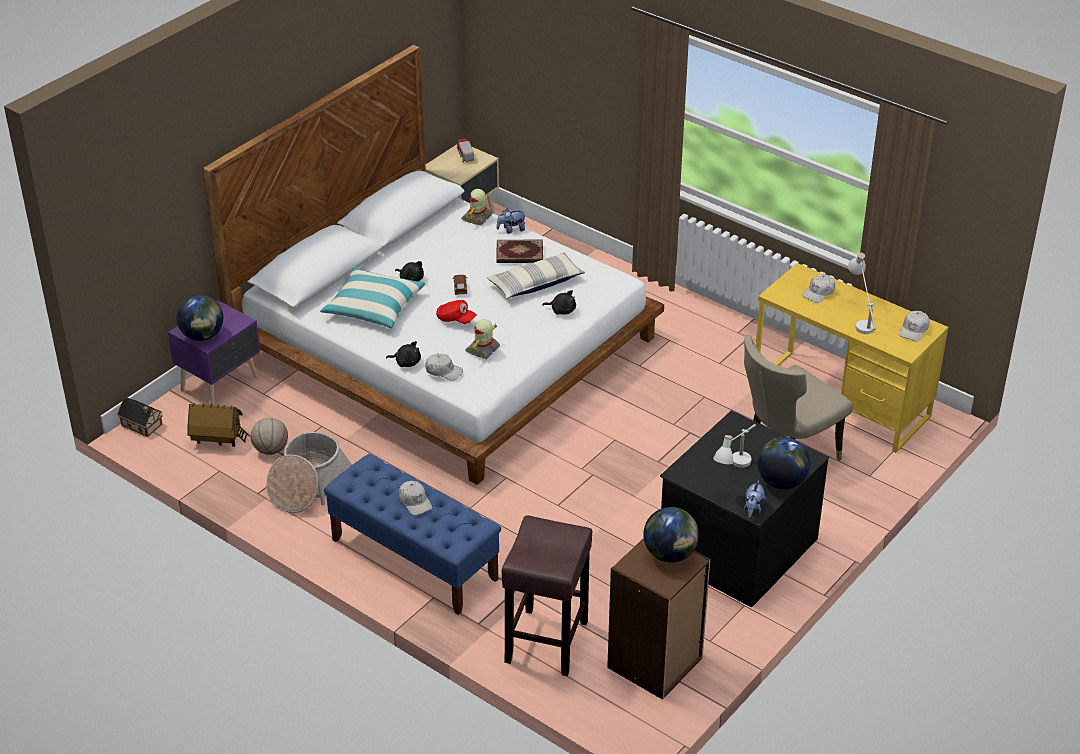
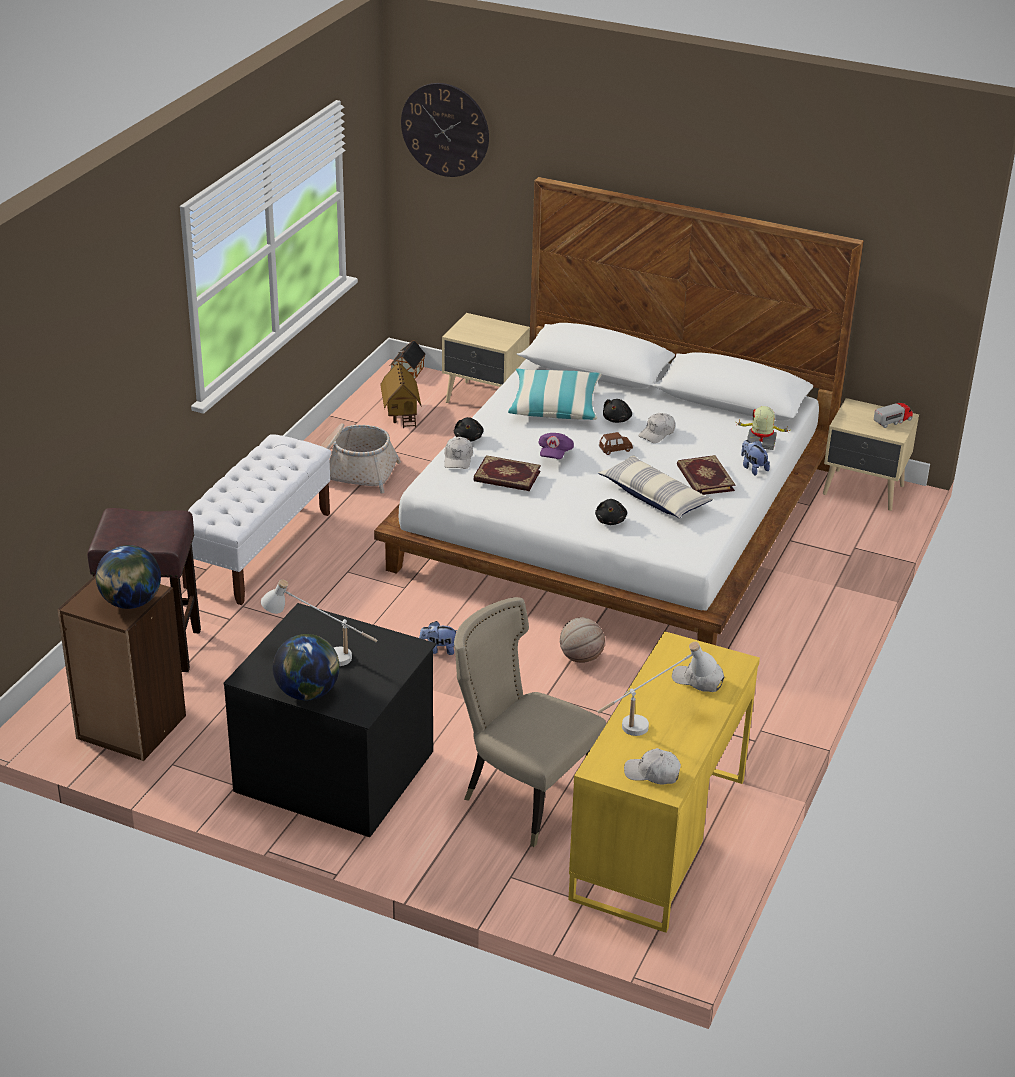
camera: 75 degrees right, 5 degrees down
purple nightstand [168,300,260,406] -> beige nightstand [442,313,530,403]
globe [176,295,223,341] -> none
basketball [251,418,288,455] -> basketball moved to [560,618,605,663]
blue bench [324,454,501,615] -> white bench [182,434,331,605]
white cap [399,481,432,515] -> white cap moved to [638,413,675,443]
red cap [436,300,477,324] -> purple cap [538,433,574,459]
toy robot [465,319,500,359] -> book [473,455,541,491]
plush toy [744,480,766,518] -> plush toy moved to [419,621,457,655]
none -> wall clock [401,83,489,177]

